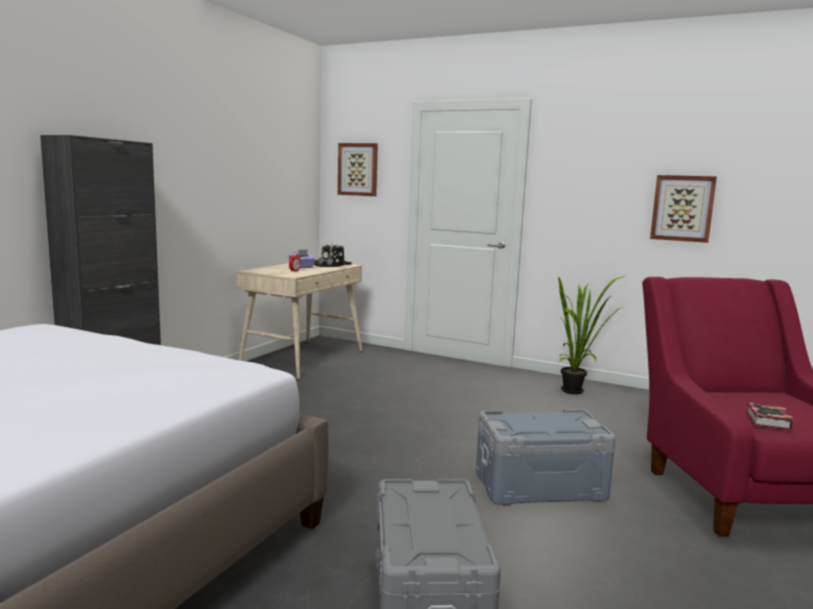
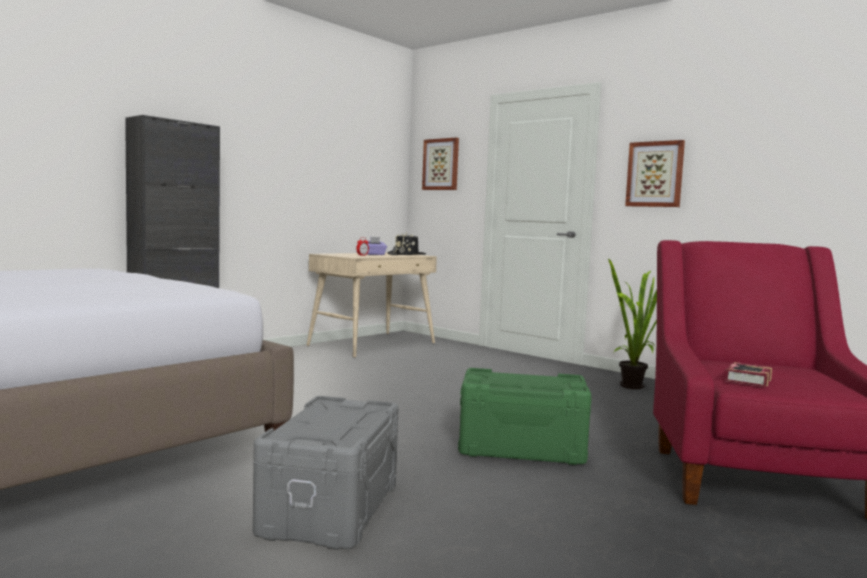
camera: 15 degrees right, 5 degrees down
grey storage box [476,409,616,506] -> green storage box [458,368,591,465]
picture [650,175,717,243] -> picture moved to [625,140,685,207]

